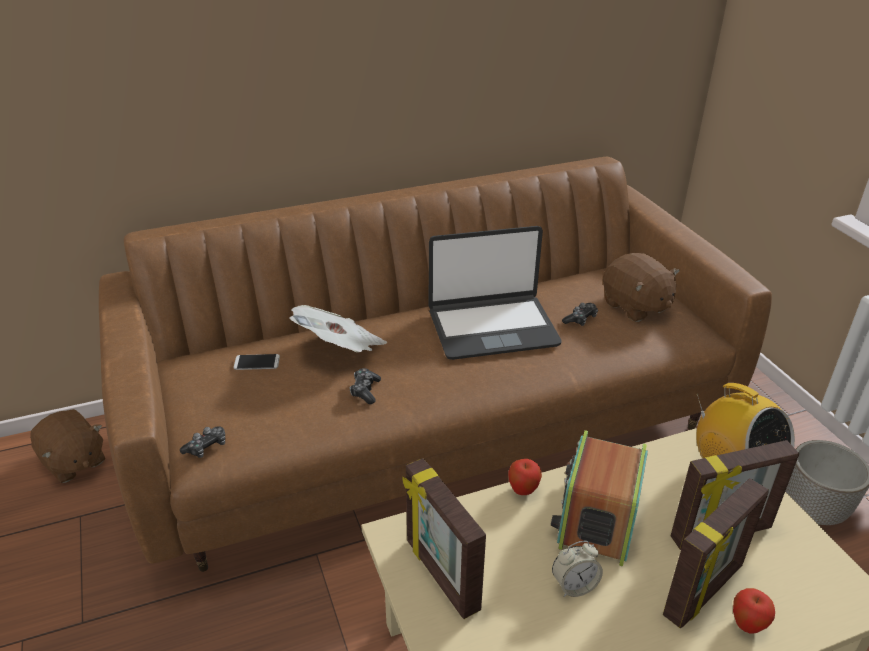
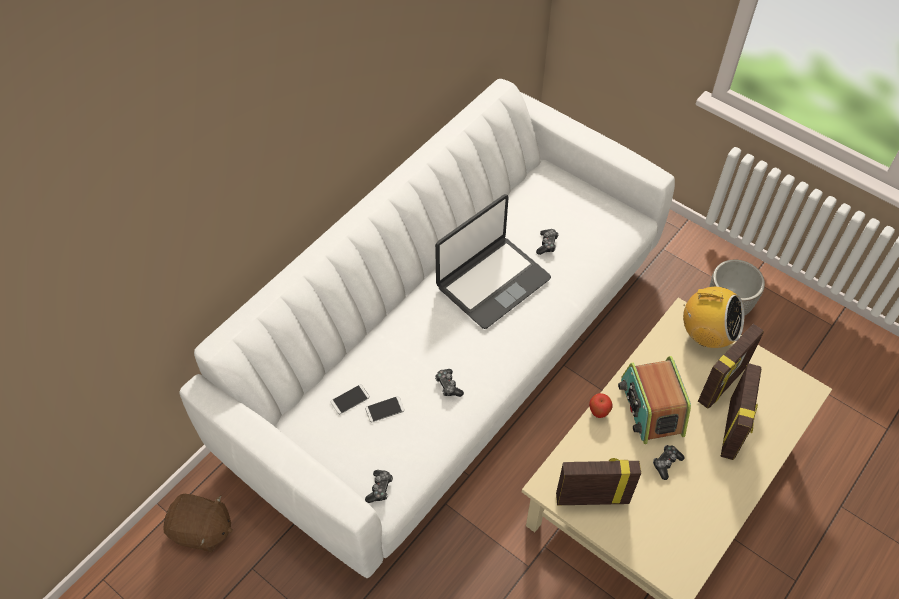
camera: 30 degrees left, 20 degrees up
brown sofa [99,157,772,572] -> white sofa [179,79,675,578]
newspaper [289,305,387,353] -> none
picture frame [402,458,486,619] -> picture frame turned 150 degrees clockwise [556,458,641,505]
alarm clock [552,541,603,597] -> game controller [653,445,685,480]
brown plush toy [603,253,680,322] -> none
apple [733,588,775,633] -> none
none -> phone [365,396,405,423]

